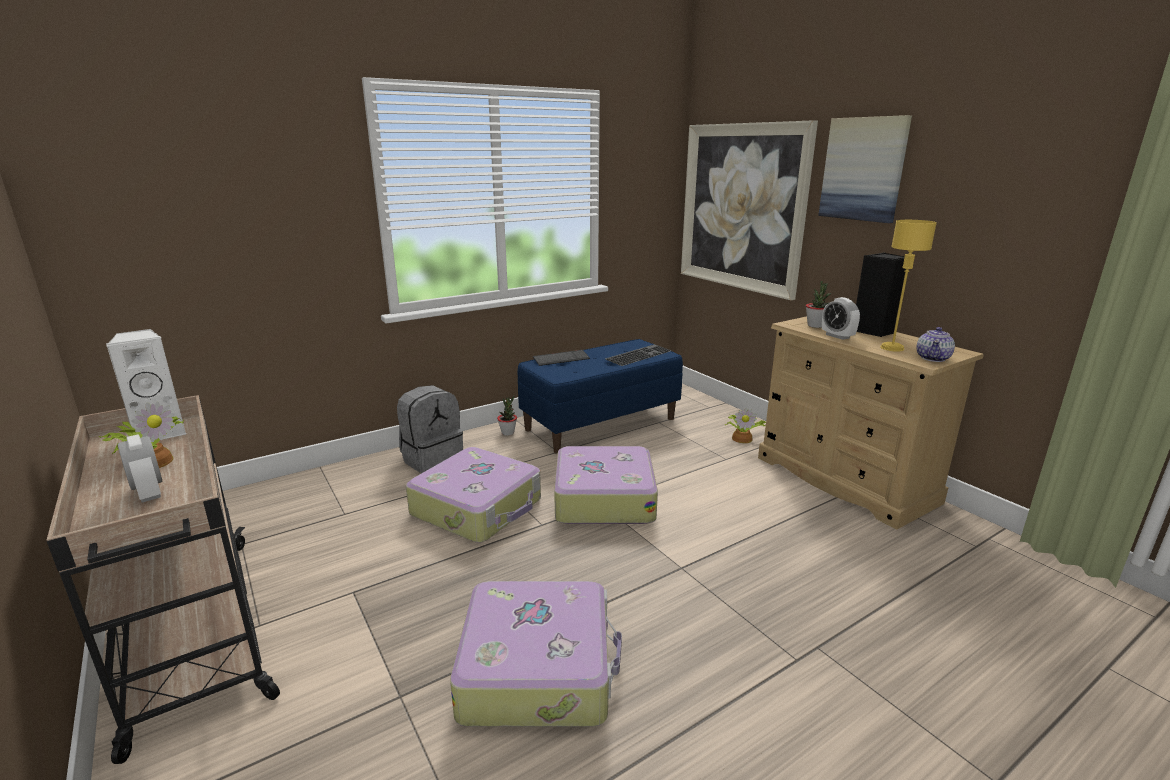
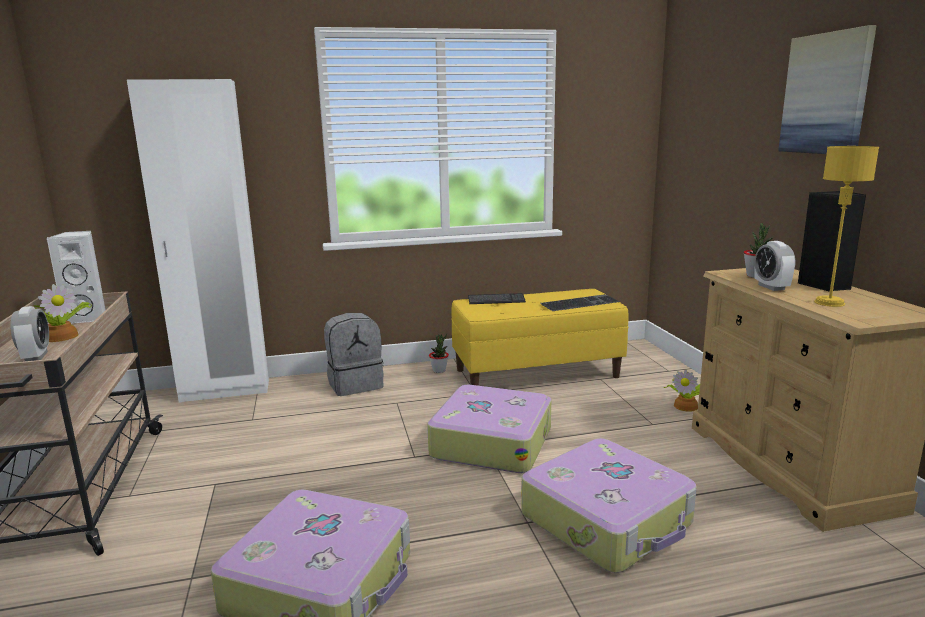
camera: 20 degrees right, 5 degrees down
suitcase [406,447,541,543] -> suitcase moved to [521,438,697,573]
blue bench [518,339,683,453] -> yellow bench [451,289,629,386]
picture [681,120,818,300] -> none
teapot [917,327,955,362] -> none
none -> white wardrobe [127,79,269,403]

